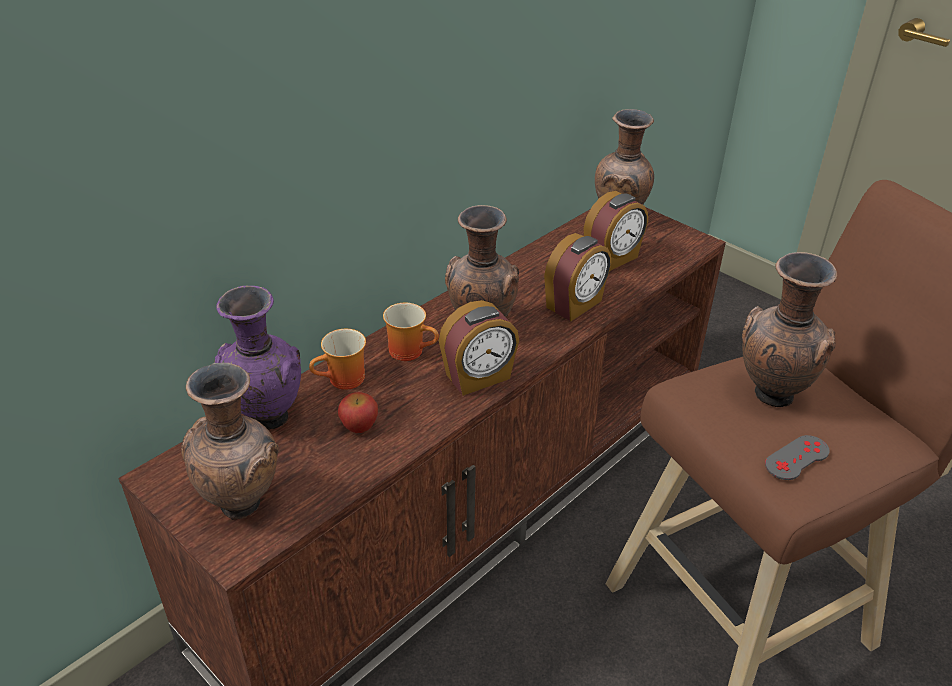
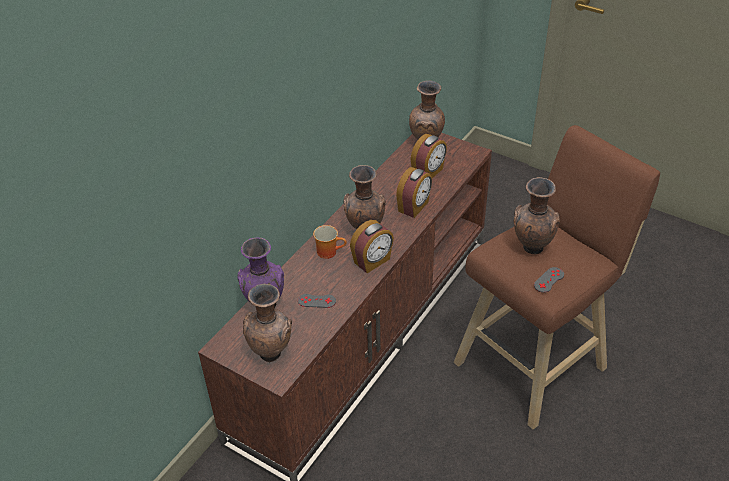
camera: 10 degrees left, 5 degrees up
mug [309,329,366,390] -> none
apple [338,392,378,433] -> grey game controller [298,294,336,308]

